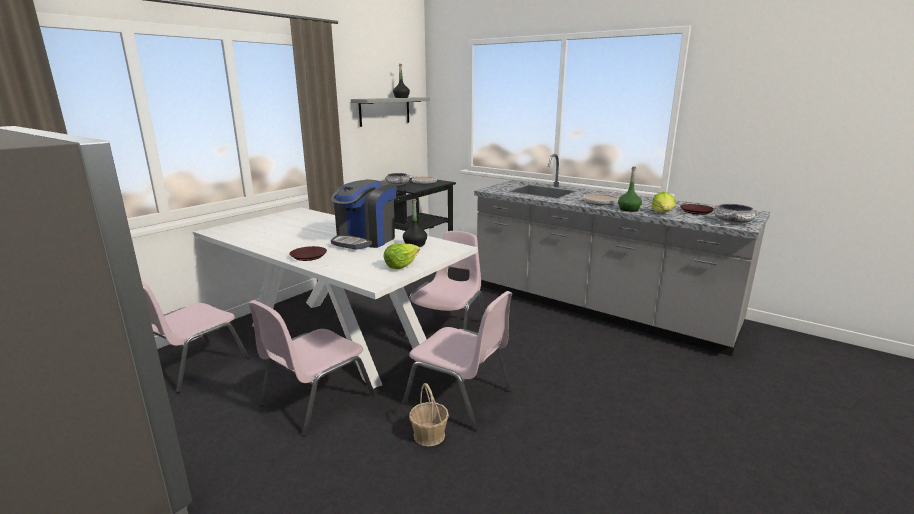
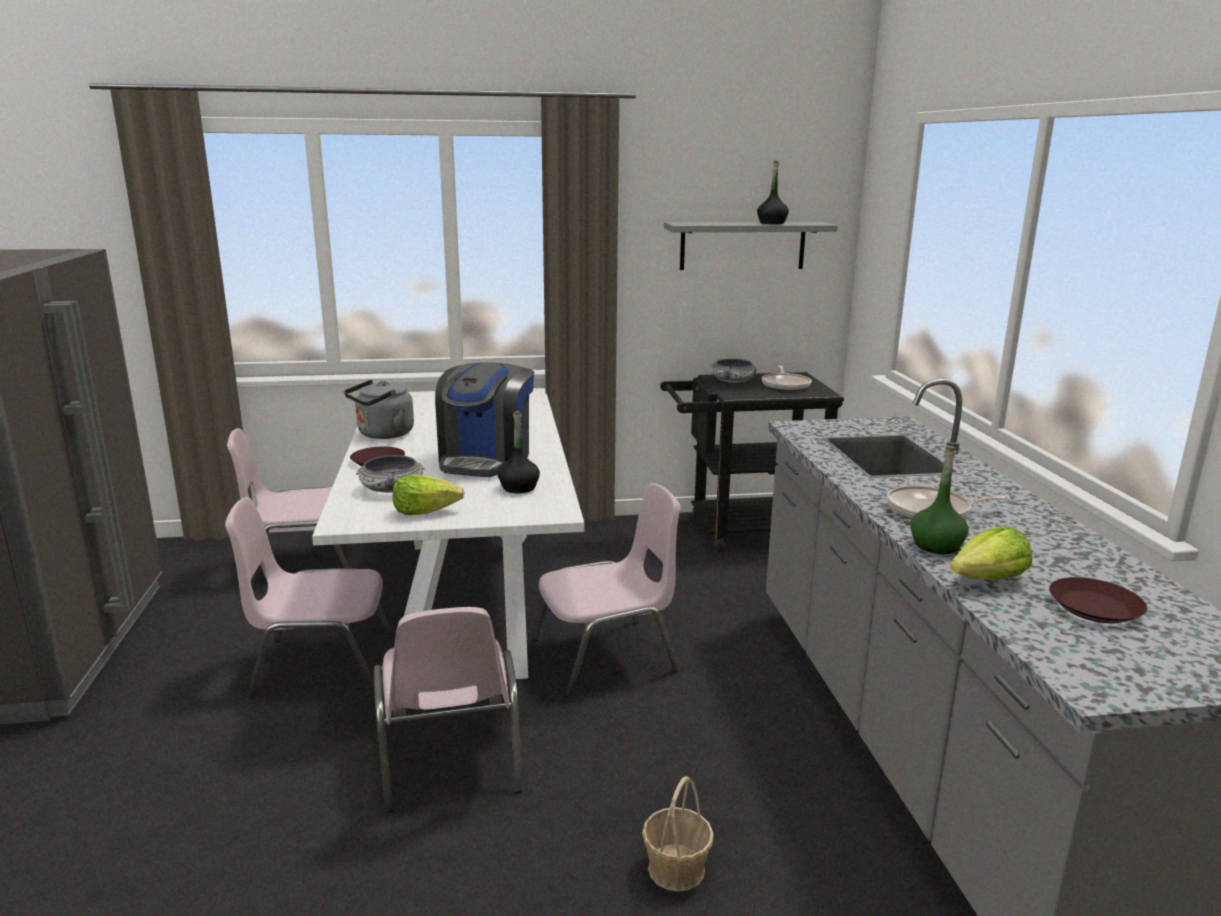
camera: 45 degrees right, 0 degrees up
coffee machine [331,179,397,250] -> coffee machine turned 60 degrees counterclockwise [435,362,534,477]
basket [409,383,449,447] -> basket moved to [642,776,714,892]
bowl [713,204,757,224] -> bowl moved to [356,455,425,493]
none -> grey kettle [344,380,414,439]

